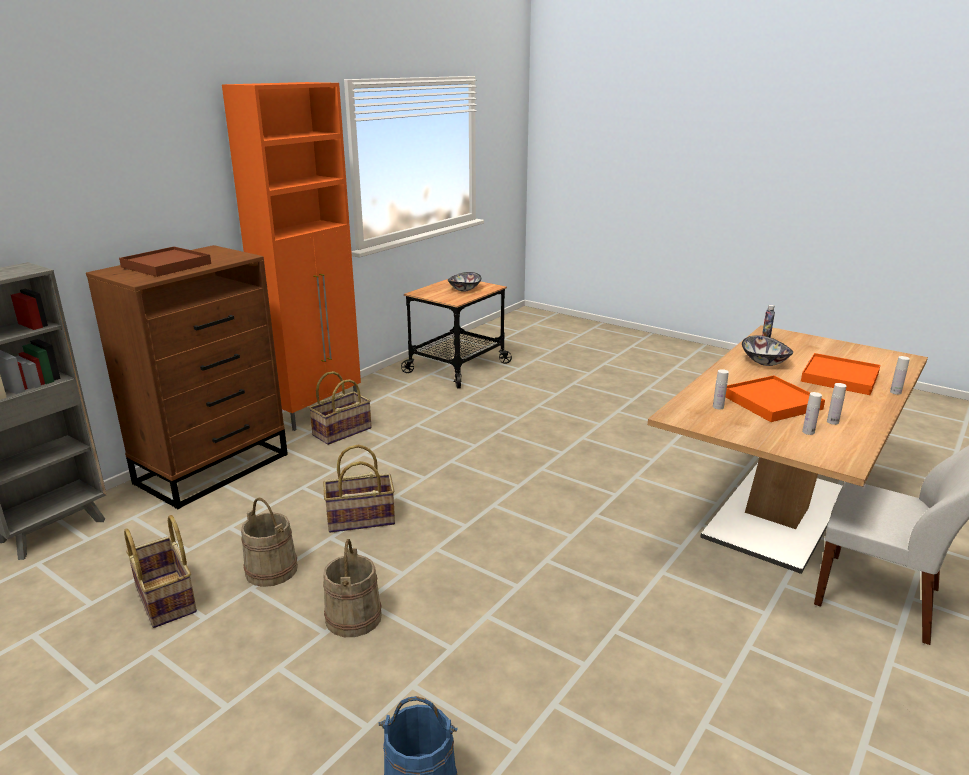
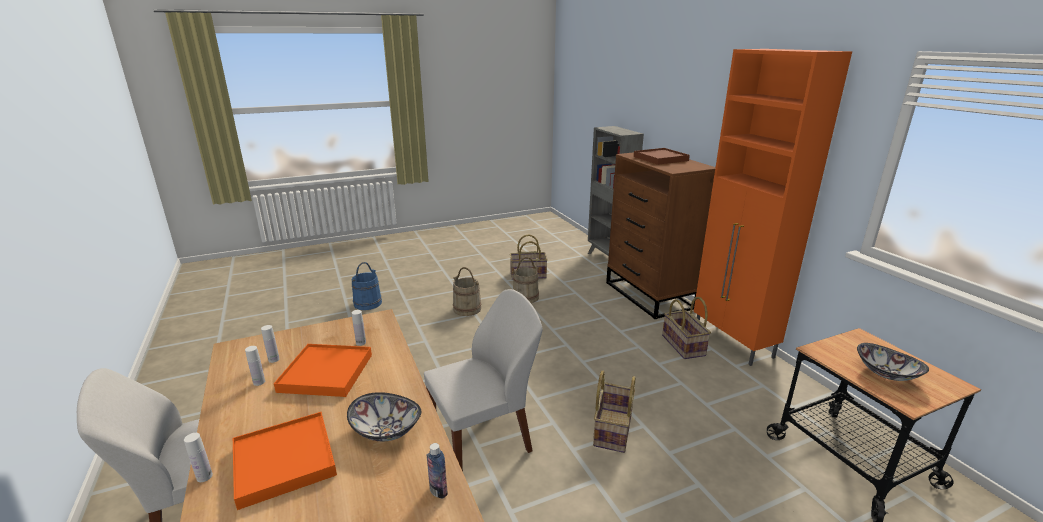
camera: 120 degrees right, 0 degrees up
basket [323,445,395,533] -> basket moved to [593,371,635,453]
none -> white chair [424,289,542,472]

